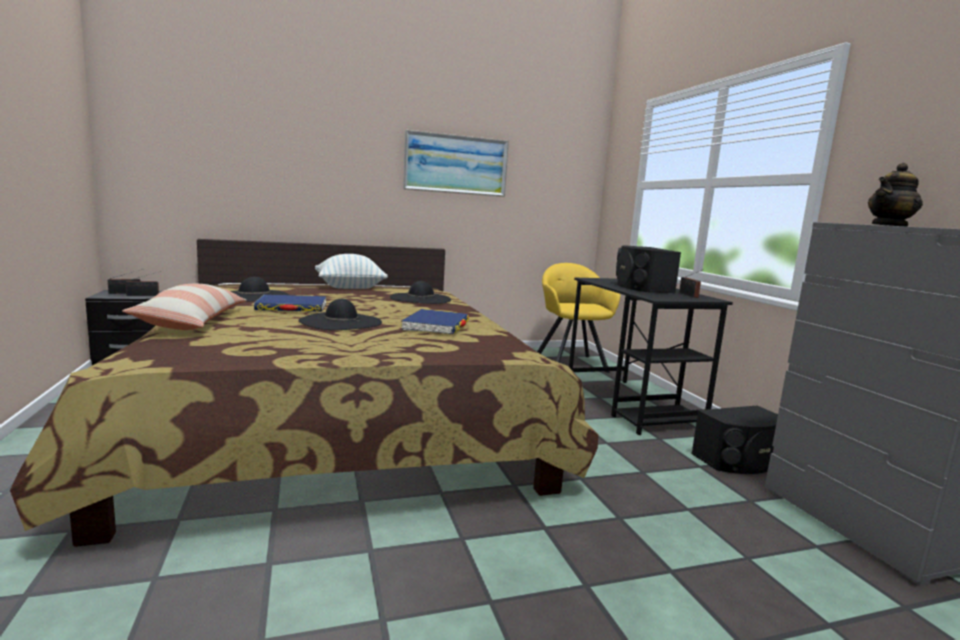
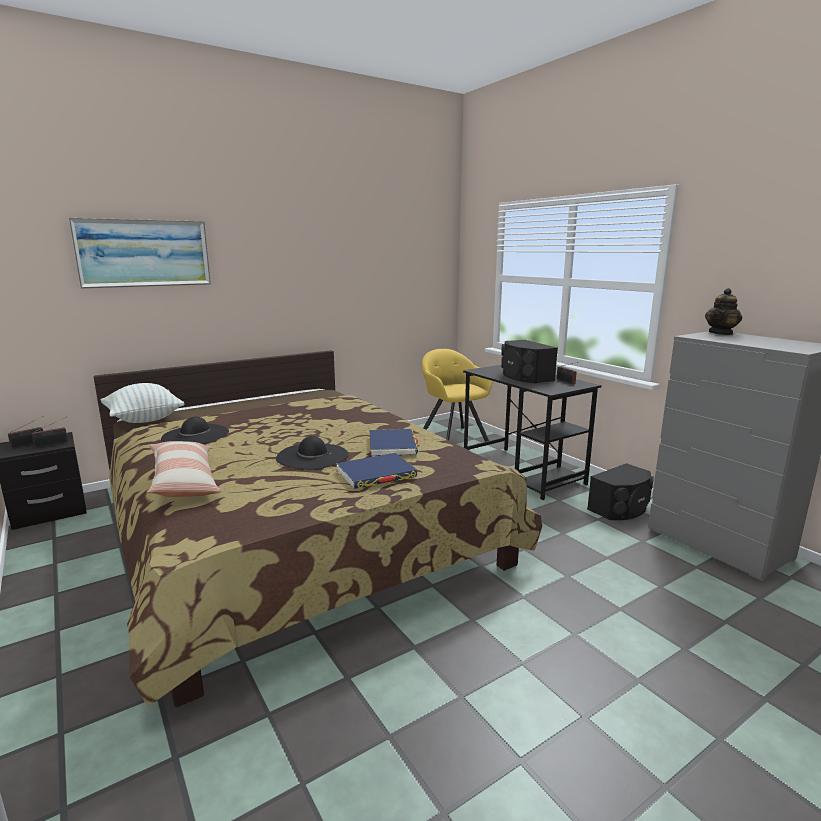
camera: 15 degrees left, 5 degrees up
blue book [254,294,327,312] -> blue book moved to [336,453,417,489]
pillow [315,254,388,289] -> pillow moved to [101,383,185,423]
black hat [390,281,451,304] -> none
picture [403,130,509,197] -> picture moved to [68,218,211,289]

